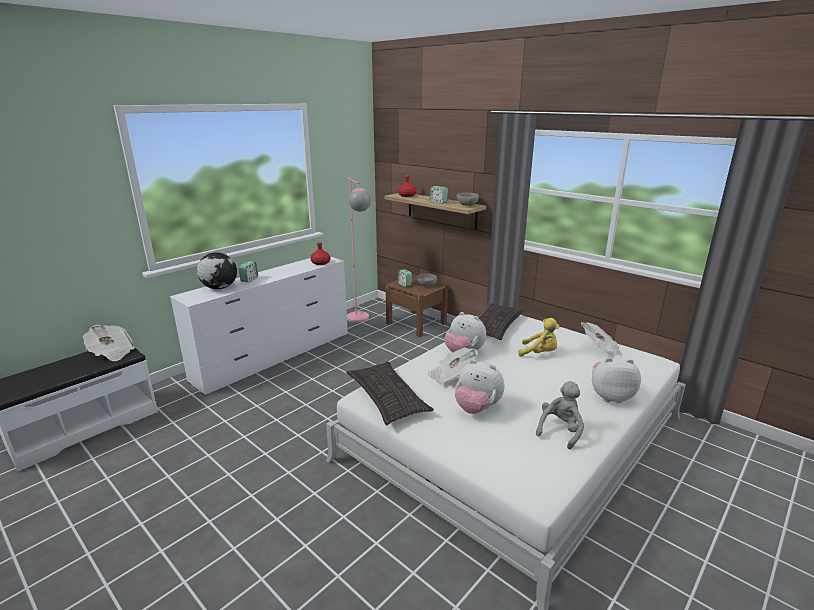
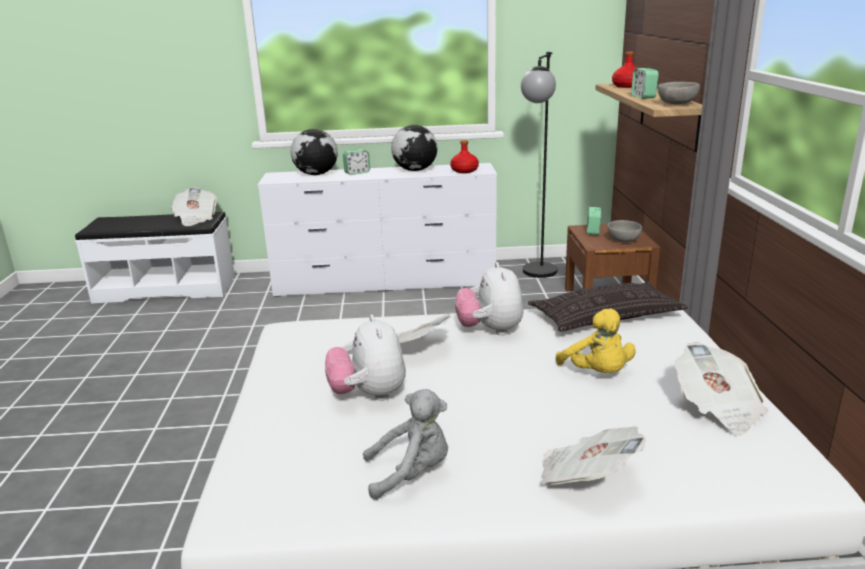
camera: 45 degrees right, 0 degrees up
pillow [346,362,434,426] -> none
pink floor lamp [347,177,371,323] -> black floor lamp [521,52,558,278]
plush toy [592,358,641,403] -> newspaper [540,426,646,485]
none -> globe [391,125,438,171]

